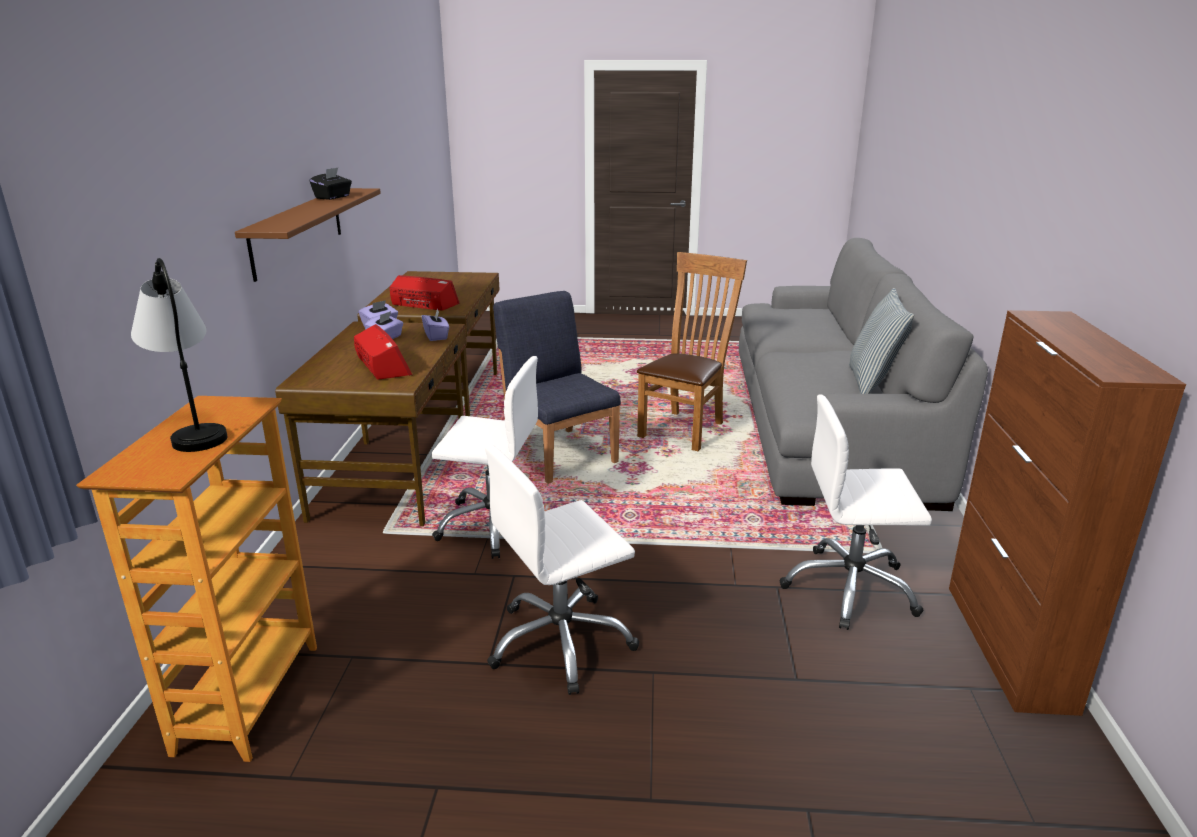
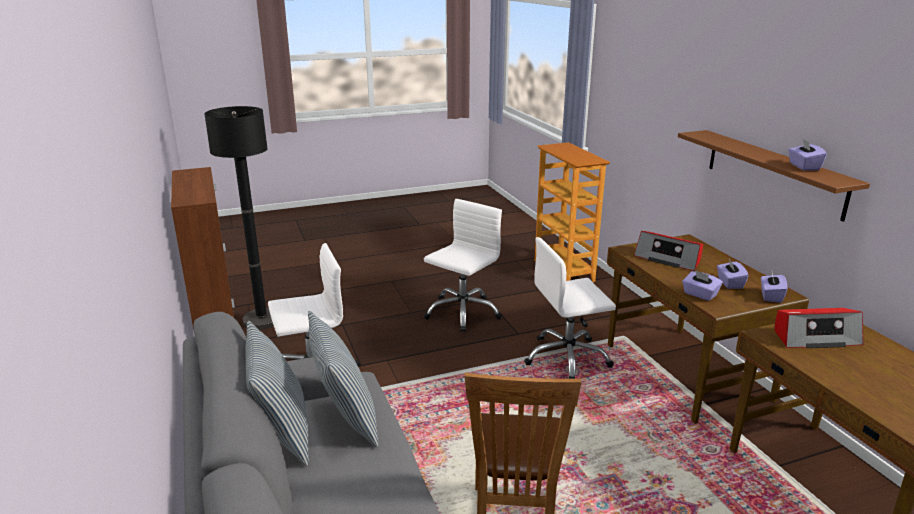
camera: 155 degrees right, 0 degrees up
table lamp [131,258,227,452] -> none
black tissue box [310,168,352,200] -> purple tissue box [788,139,827,170]
blue chair [493,291,621,484] -> none
none -> black floor lamp [204,106,274,330]
none -> pillow [308,311,379,447]

